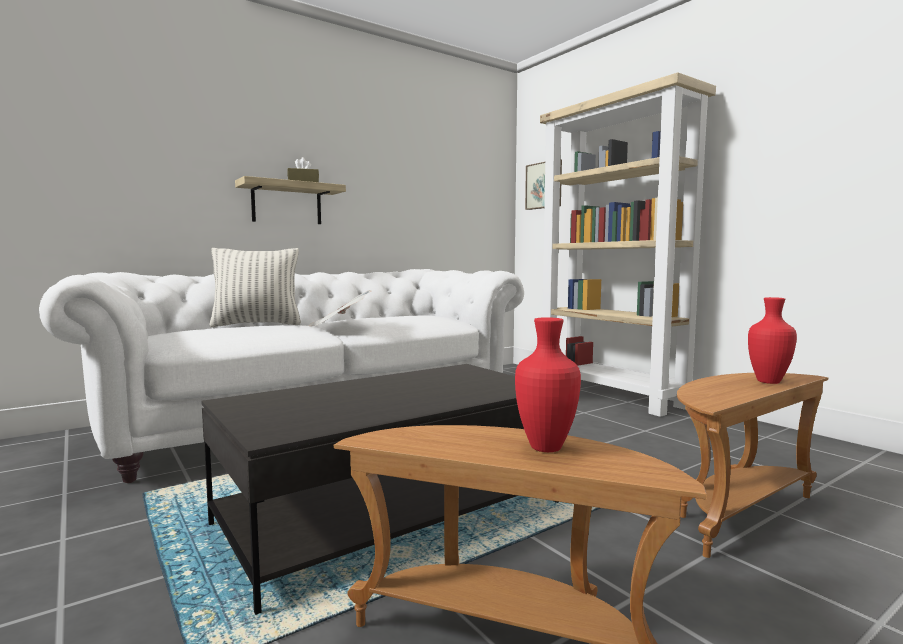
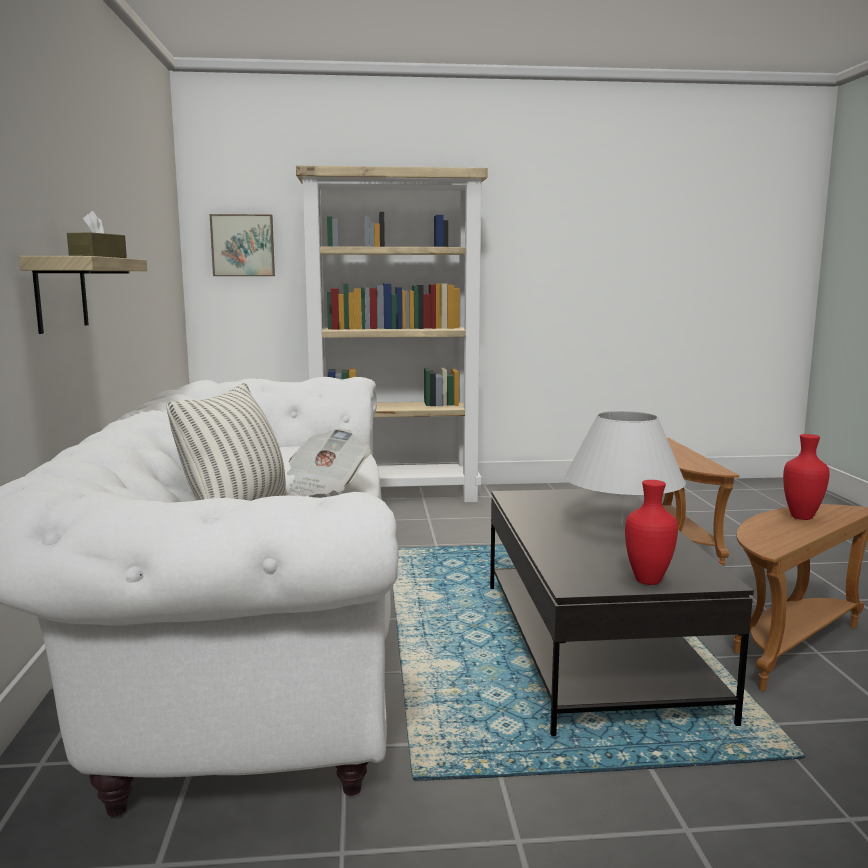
camera: 60 degrees left, 5 degrees up
red vase [748,297,797,384] -> red vase moved to [625,480,678,585]
none -> white table lamp [565,411,686,527]

